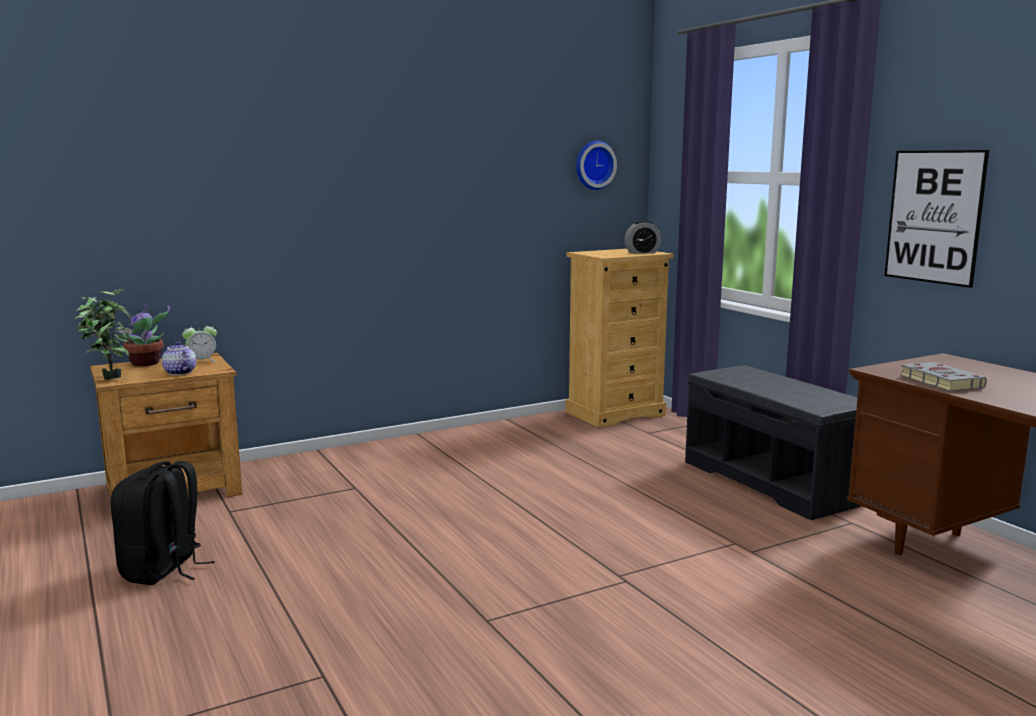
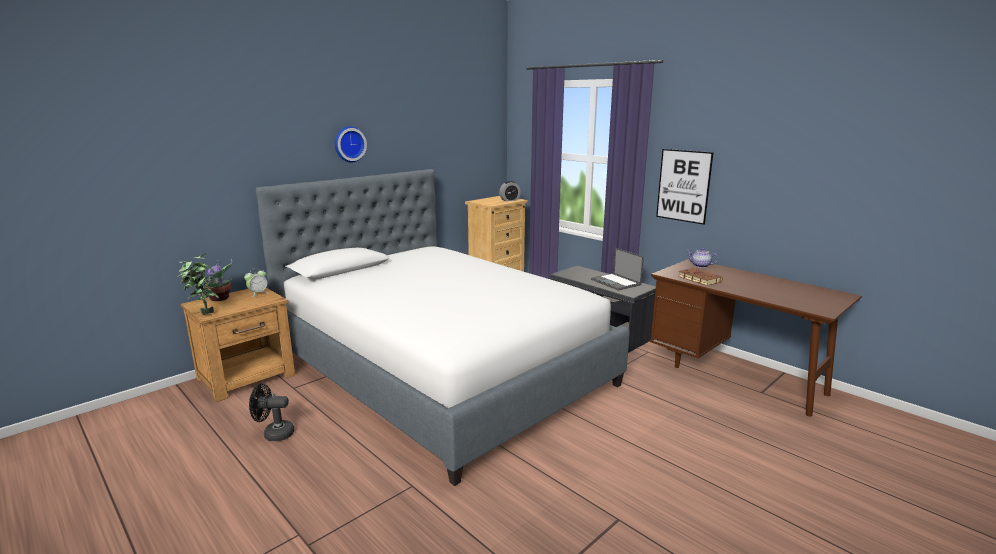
camera: 15 degrees left, 5 degrees up
black backpack [111,461,215,585] -> black fan [249,384,294,441]
teapot [162,342,196,375] -> teapot moved to [687,248,718,268]
wall clock [576,141,617,190] -> wall clock moved to [335,126,367,163]
grey book [900,362,987,391] -> brown book [678,268,723,286]
none -> bed [256,169,629,486]
none -> laptop [591,248,644,291]

